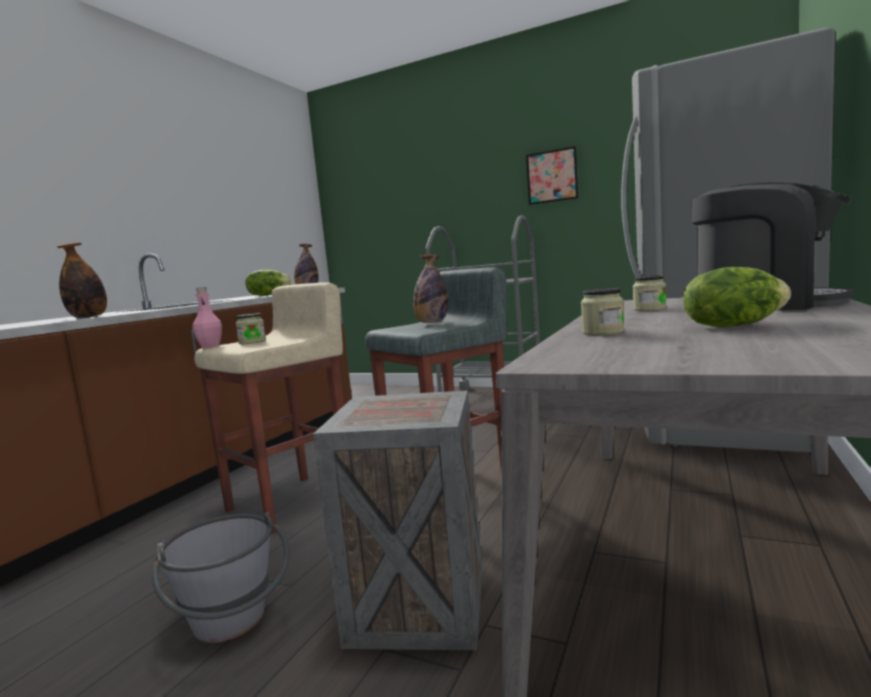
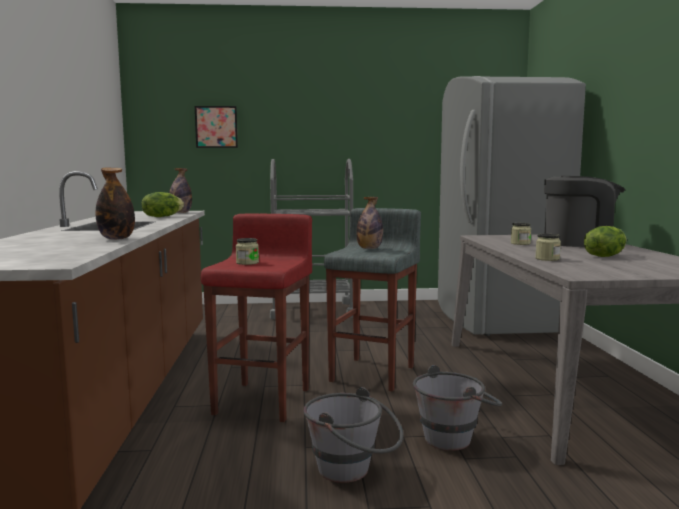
camera: 30 degrees left, 0 degrees up
pink bottle [192,287,222,348] -> none
beige stool [194,282,344,535] -> red stool [201,213,312,422]
crate [313,390,482,650] -> grey bucket [413,365,502,451]
picture [526,146,578,205] -> picture moved to [195,106,238,148]

